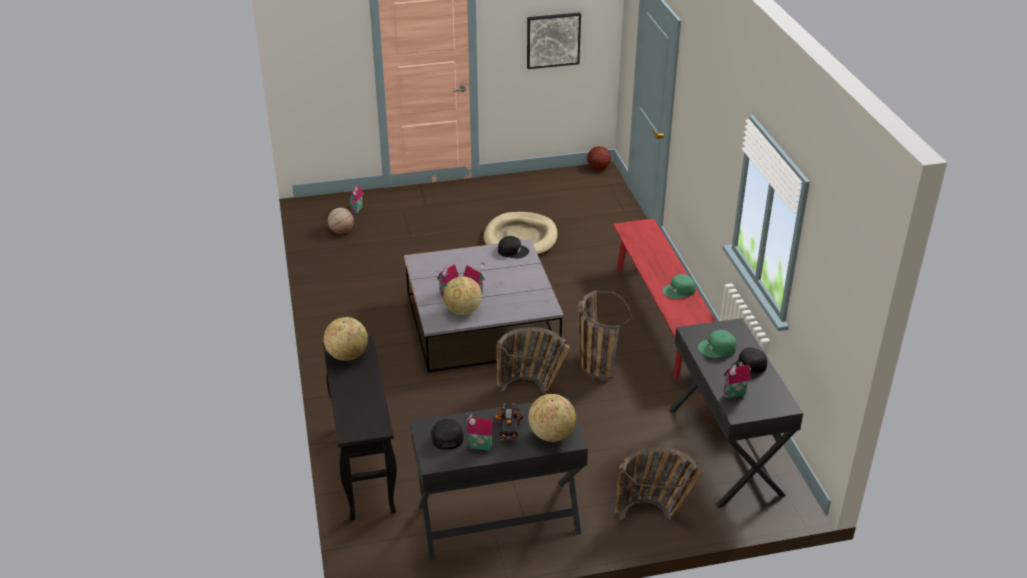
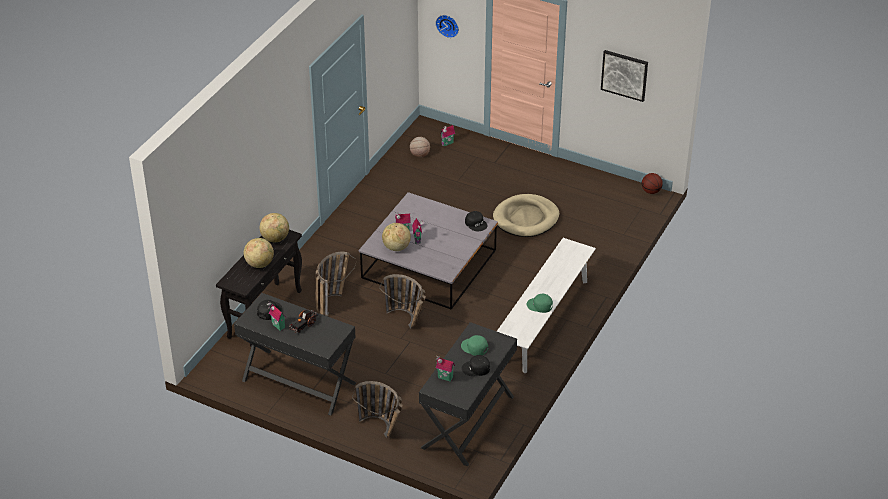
camera: 40 degrees right, 5 degrees up
globe [528,394,576,442] -> globe moved to [244,238,274,268]
basket [578,290,632,378] -> basket moved to [315,252,356,316]
red bench [613,219,717,379] -> white bench [497,238,596,373]
none -> wall clock [435,15,459,38]

